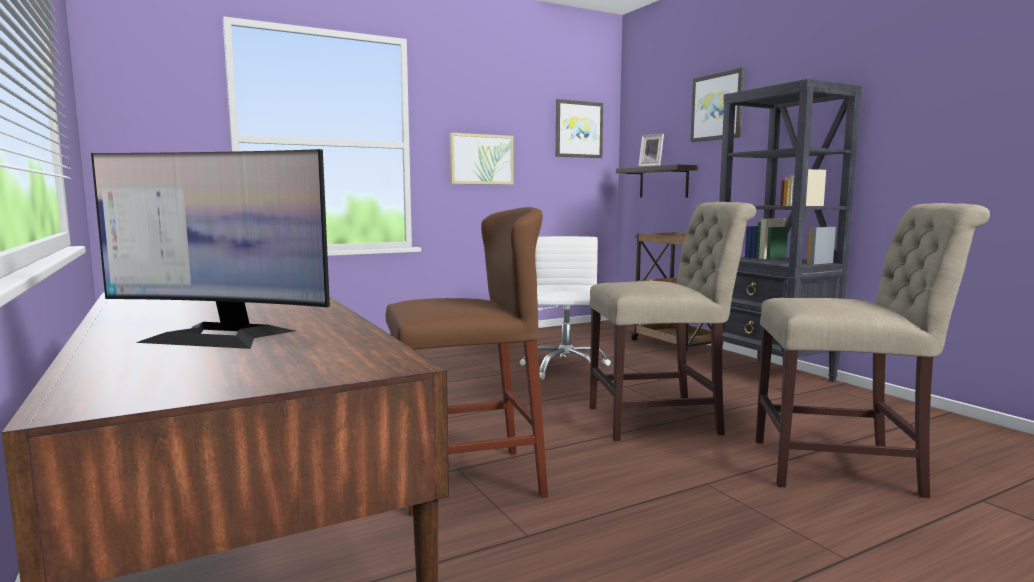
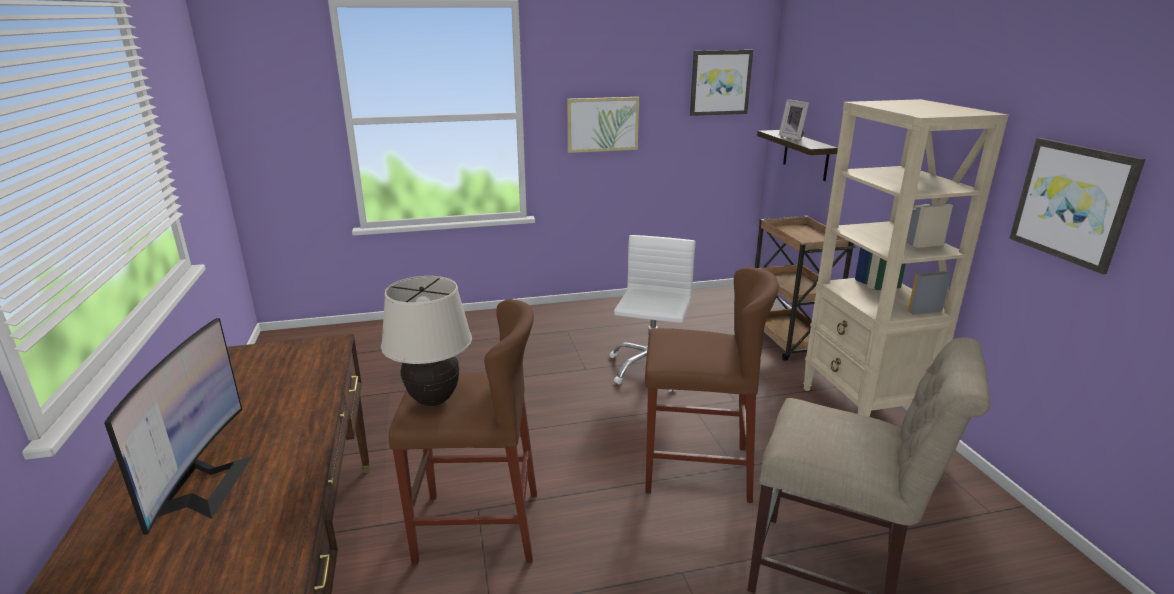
camera: 15 degrees right, 15 degrees up
monitor [91,149,330,349] -> monitor turned 120 degrees counterclockwise [104,318,253,535]
beige chair [589,202,756,441] -> brown stool [645,267,779,503]
picture [690,68,744,142] -> picture moved to [1009,138,1146,274]
black bookcase [719,79,862,382] -> beige bookcase [803,99,1009,417]
none -> beige table lamp [381,276,472,406]

